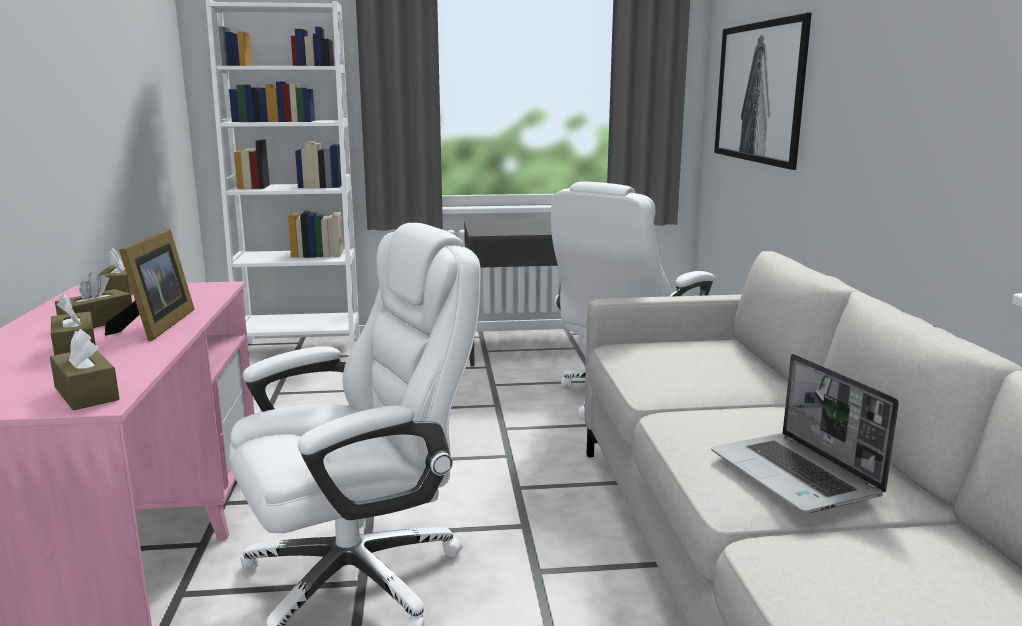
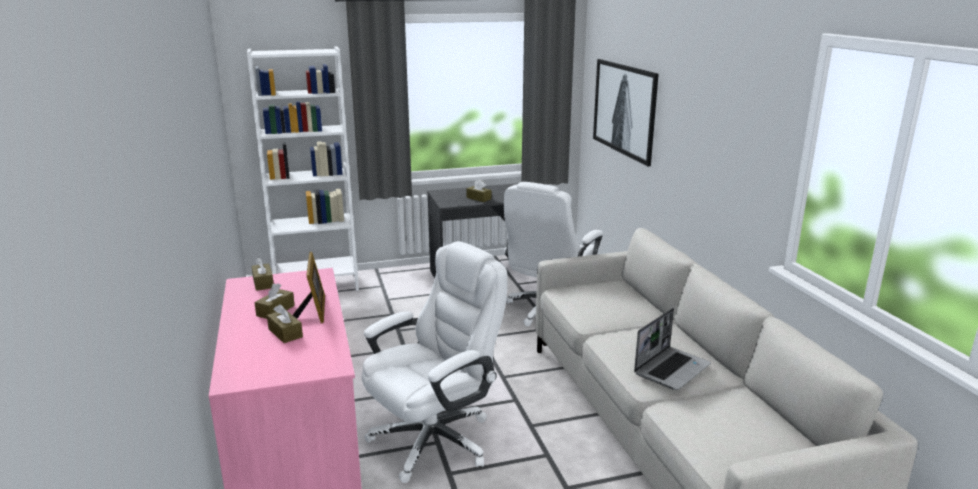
camera: 10 degrees left, 5 degrees up
brown tissue box [50,329,119,410] -> brown tissue box moved to [466,180,491,202]
laptop [711,354,899,513] -> laptop turned 105 degrees counterclockwise [634,308,711,390]

